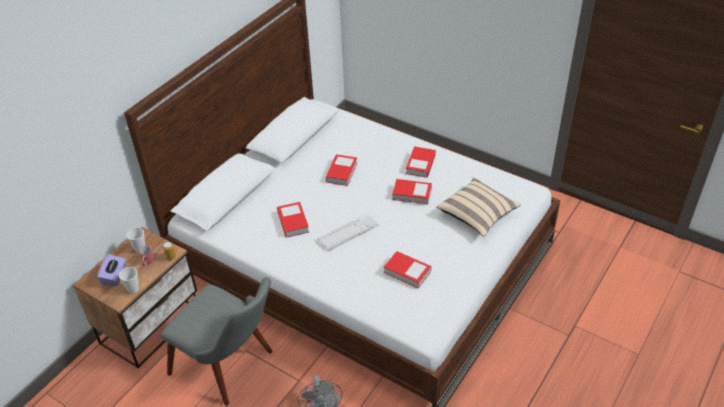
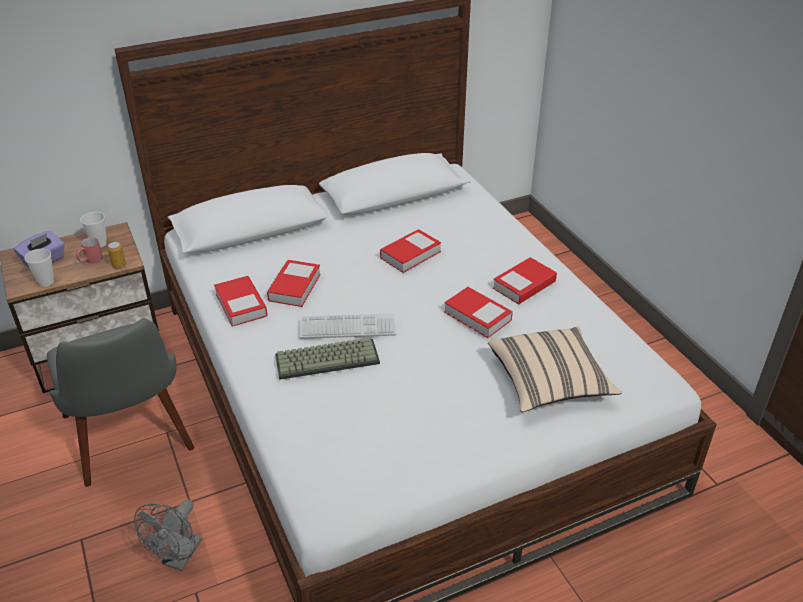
camera: 30 degrees right, 5 degrees down
book [384,251,431,289] -> book moved to [214,276,268,327]
none -> keyboard [275,338,380,380]

